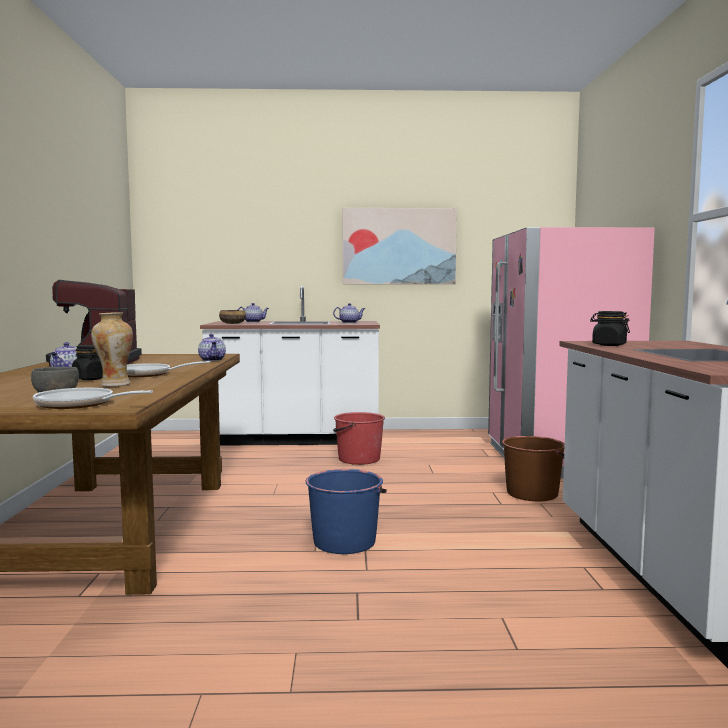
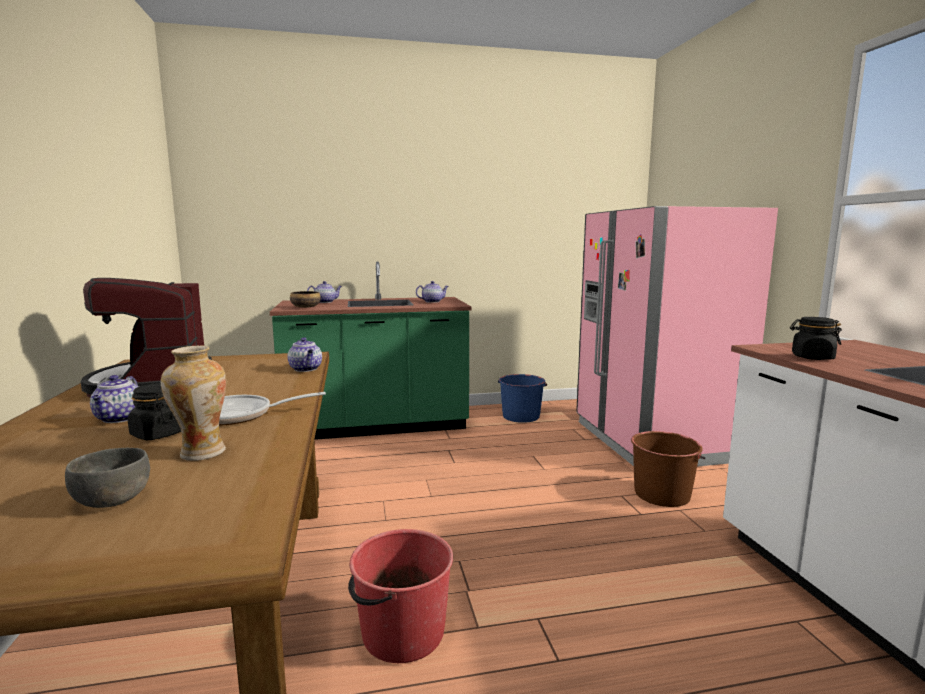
camera: 10 degrees left, 5 degrees up
frying pan [33,388,153,409] -> none
white counter [200,286,380,446] -> green counter [270,261,472,440]
blue bucket [305,469,387,554] -> blue bucket moved to [498,374,547,423]
red bucket [333,412,385,465] -> red bucket moved to [348,529,453,663]
picture [342,208,457,284] -> none

